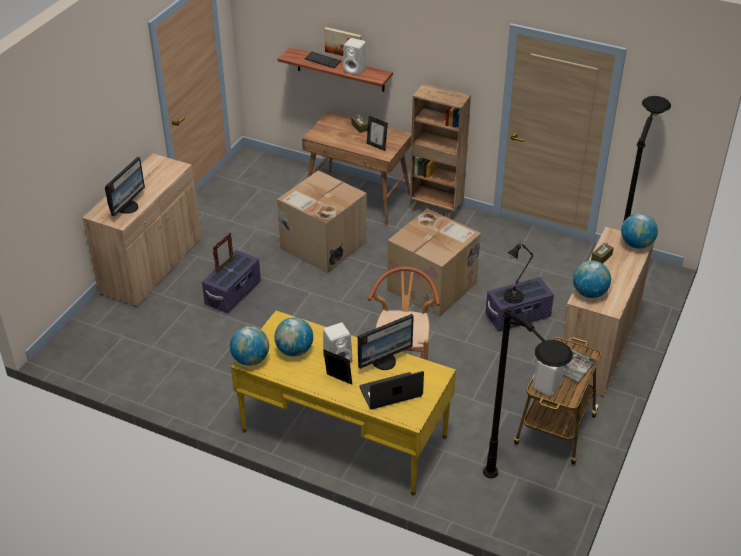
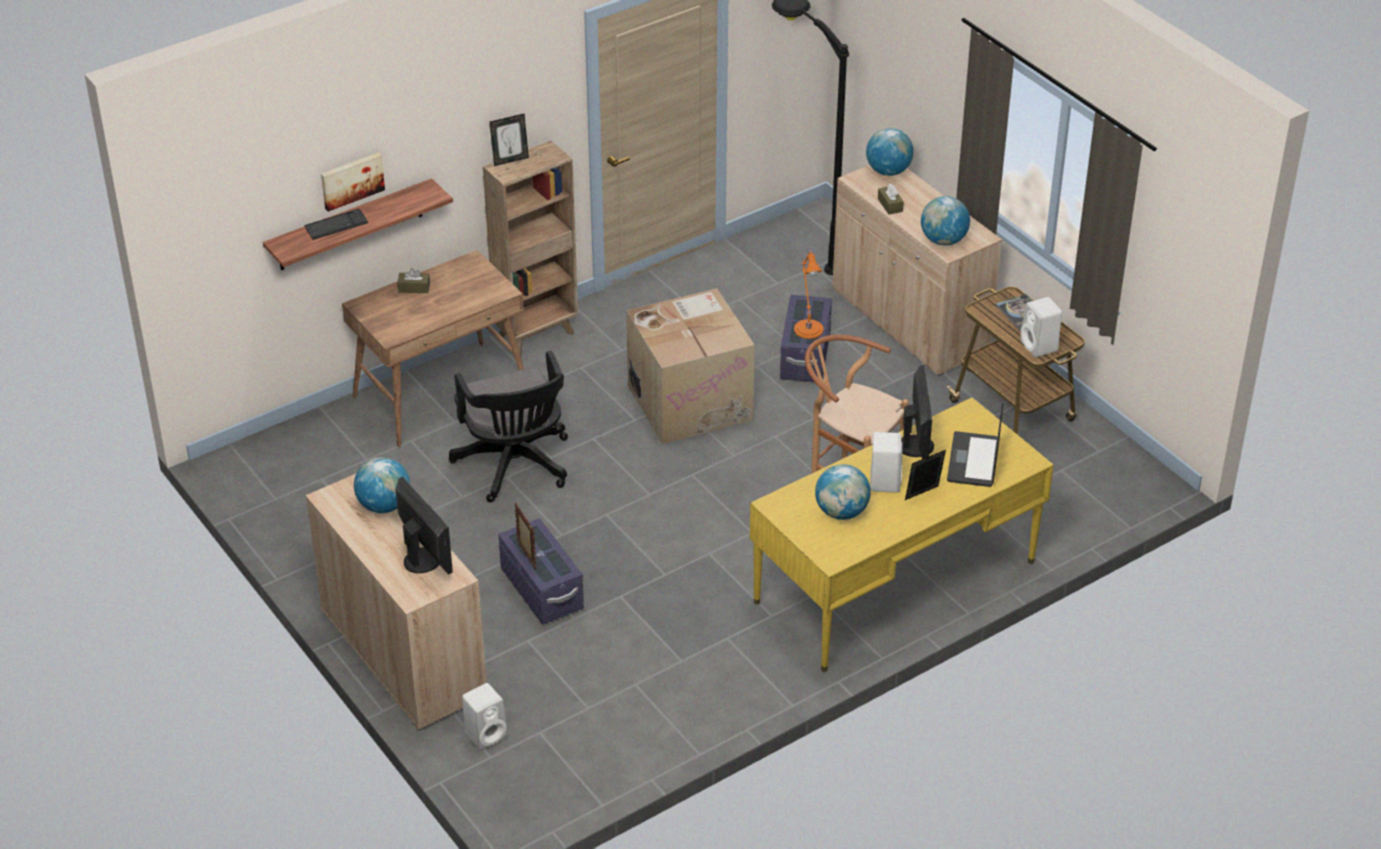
camera: 60 degrees left, 0 degrees up
globe [230,326,269,366] -> globe moved to [354,457,410,513]
cardboard box [277,170,367,274] -> black office chair [449,351,568,502]
white speaker [343,38,366,76] -> white speaker moved to [462,683,507,750]
picture frame [367,116,388,151] -> picture frame moved to [490,114,529,166]
black floor lamp [483,307,573,478] -> none
black table lamp [503,242,534,303] -> orange table lamp [794,250,823,339]

